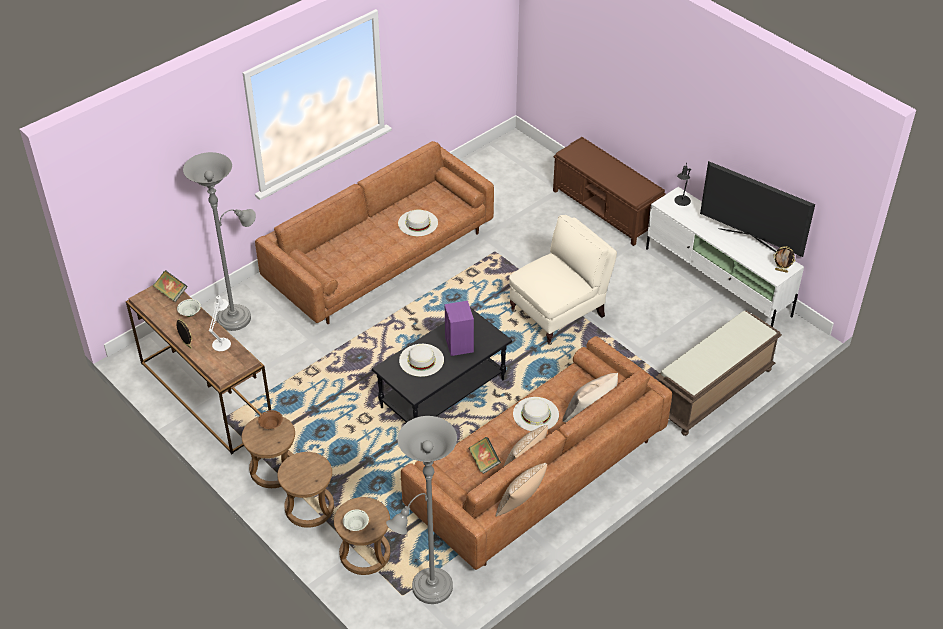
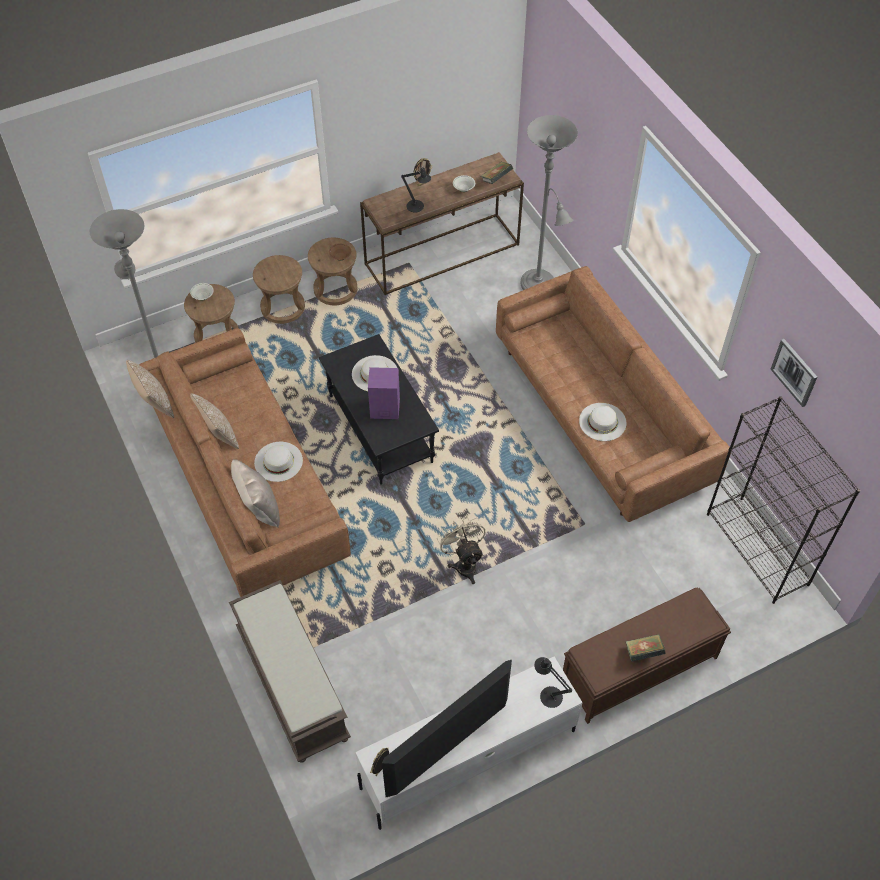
camera: 105 degrees right, 10 degrees up
white table lamp [209,295,231,351] -> black table lamp [401,165,431,212]
book [469,437,501,474] -> book moved to [625,634,666,662]
beige armchair [509,215,617,345] -> beige fan [437,517,485,584]
none -> black bookcase [707,396,860,604]
none -> picture [771,339,817,407]

